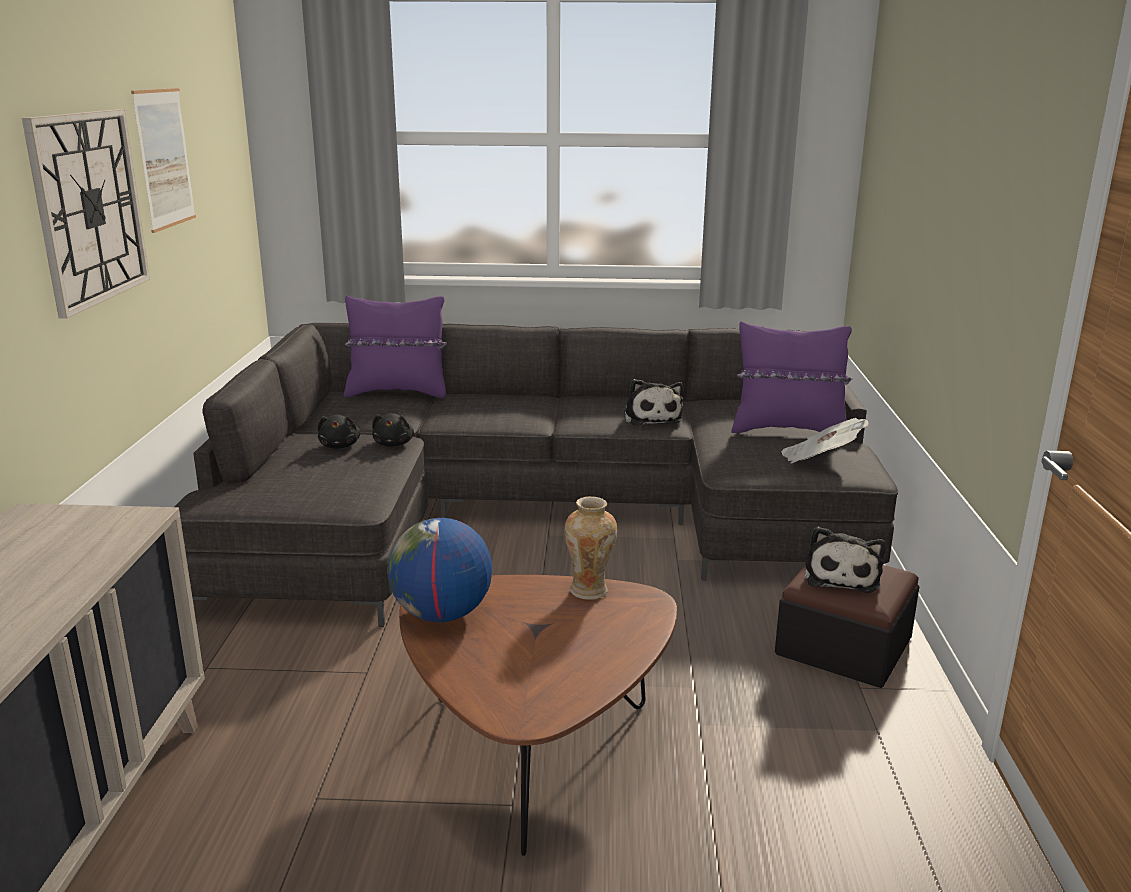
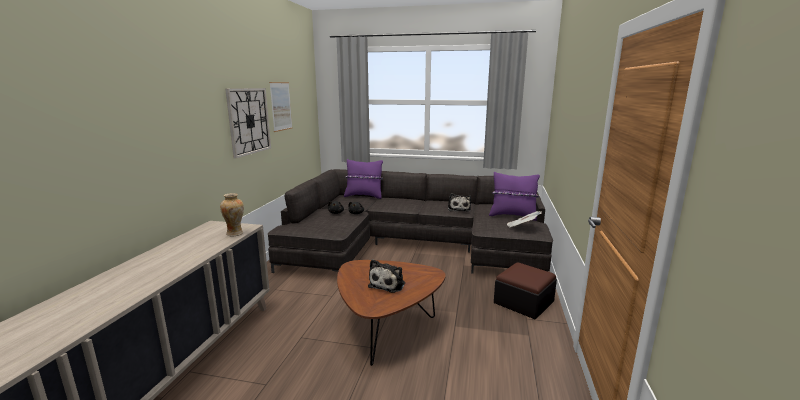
camera: 10 degrees right, 5 degrees down
globe [388,518,492,622] -> none
vase [565,496,617,600] -> vase moved to [220,193,244,237]
plush toy [805,526,886,593] -> plush toy moved to [368,259,405,293]

